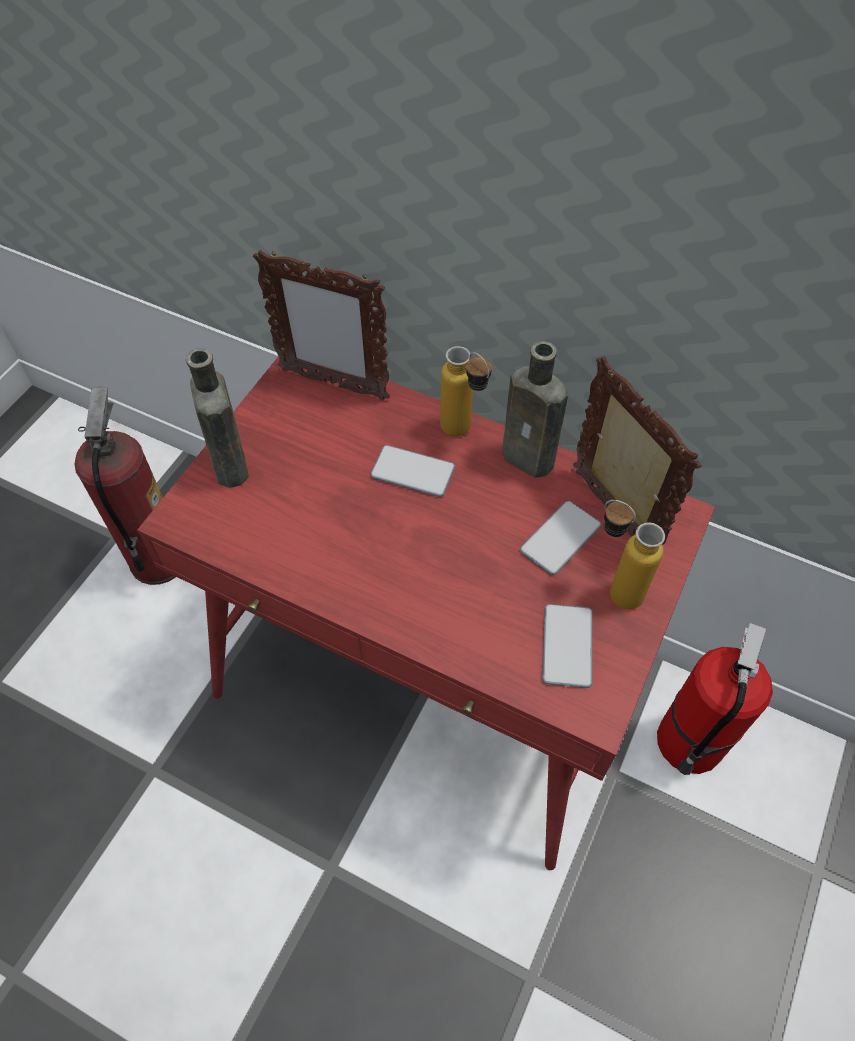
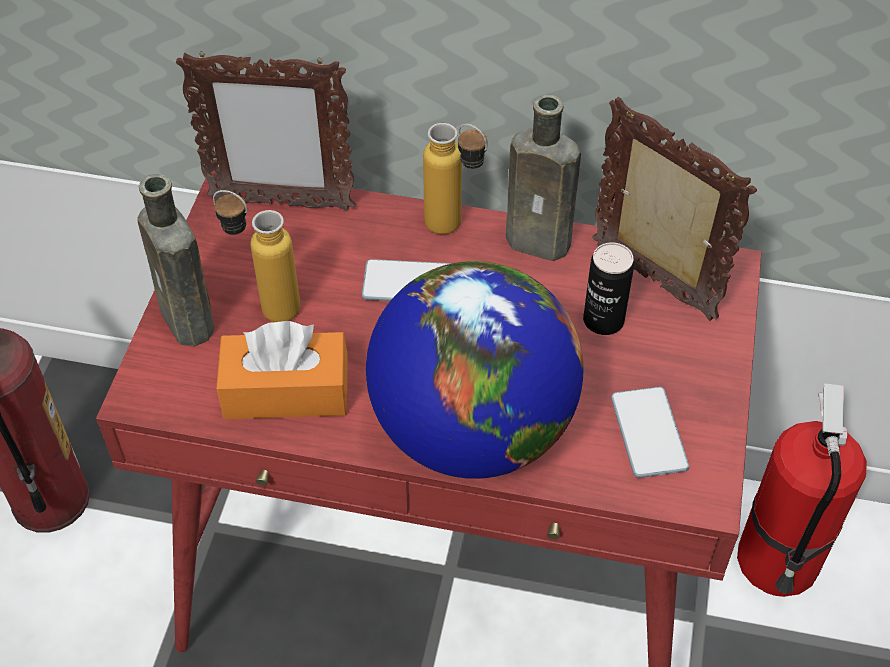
camera: 15 degrees left, 5 degrees down
phone [520,501,601,575] -> can [583,242,634,335]
bottle [604,500,665,609] -> bottle moved to [213,190,301,322]
none -> orange tissue box [216,321,348,419]
none -> globe [366,261,583,479]

